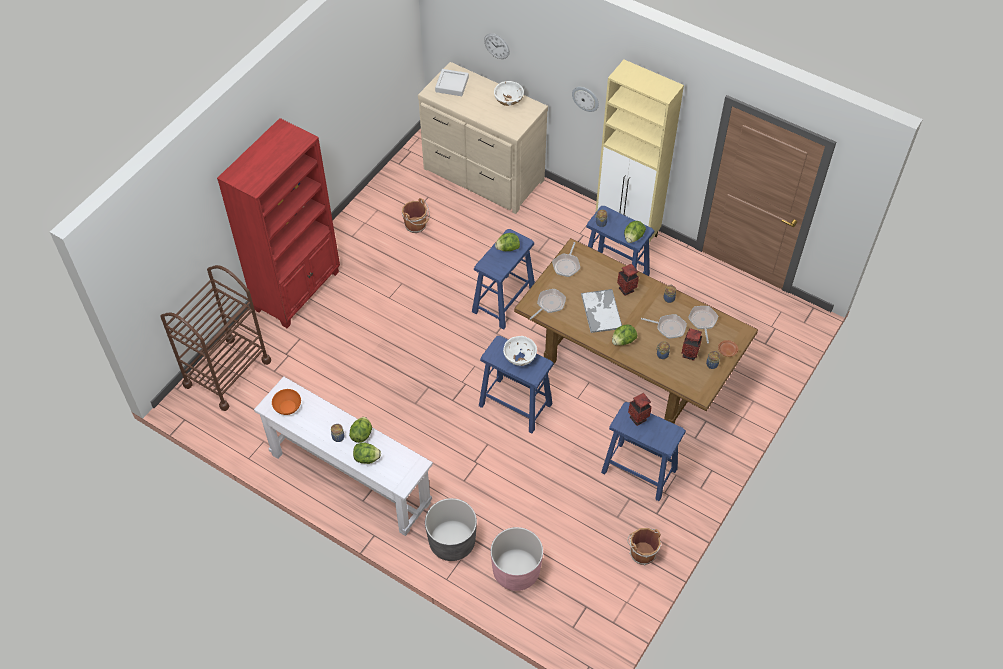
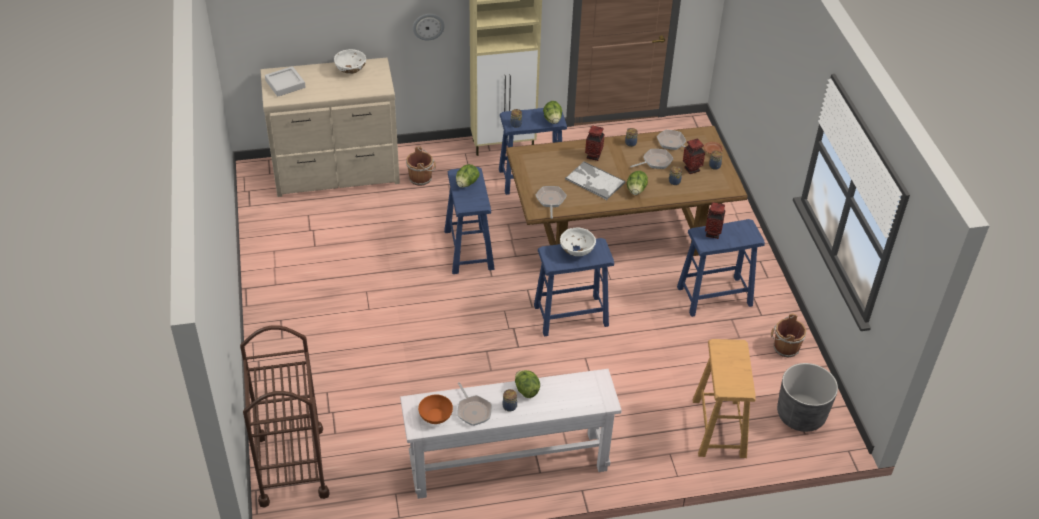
camera: 45 degrees left, 10 degrees down
red bookcase [217,118,340,328] -> none
lettuce [353,443,381,464] -> none
brown bucket [402,198,430,233] -> brown bucket moved to [406,146,436,186]
grey planter [425,498,477,561] -> grey planter moved to [777,363,838,432]
wall clock [484,33,510,59] -> none
pink planter [491,527,543,591] -> beige stool [693,339,756,458]
frying pan [552,242,580,277] -> frying pan moved to [457,382,492,426]

